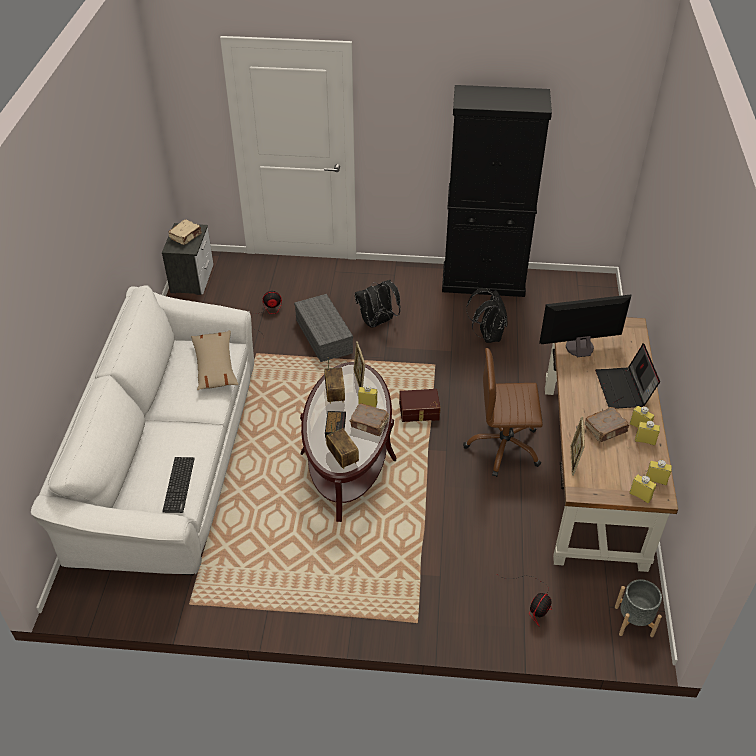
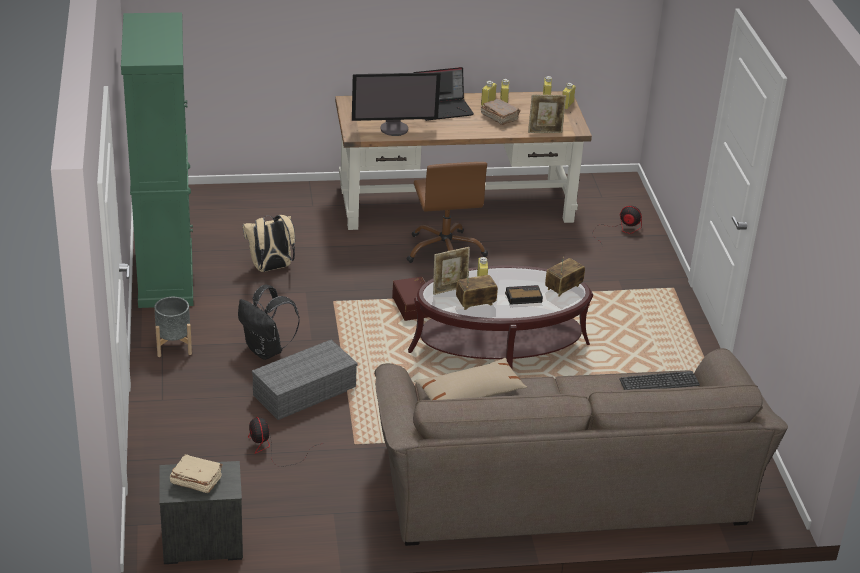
camera: 105 degrees left, 10 degrees down
white sofa [31,285,254,575] -> brown sofa [374,348,788,546]
brown book [349,403,389,436] -> none
black cabinet [442,85,552,297] -> green cabinet [121,12,193,308]
black backpack [466,288,507,343] -> beige backpack [243,215,295,272]
monitor [539,295,631,357] -> monitor turned 75 degrees counterclockwise [352,73,441,136]
grey planter [615,579,662,637] -> grey planter moved to [154,297,192,357]

